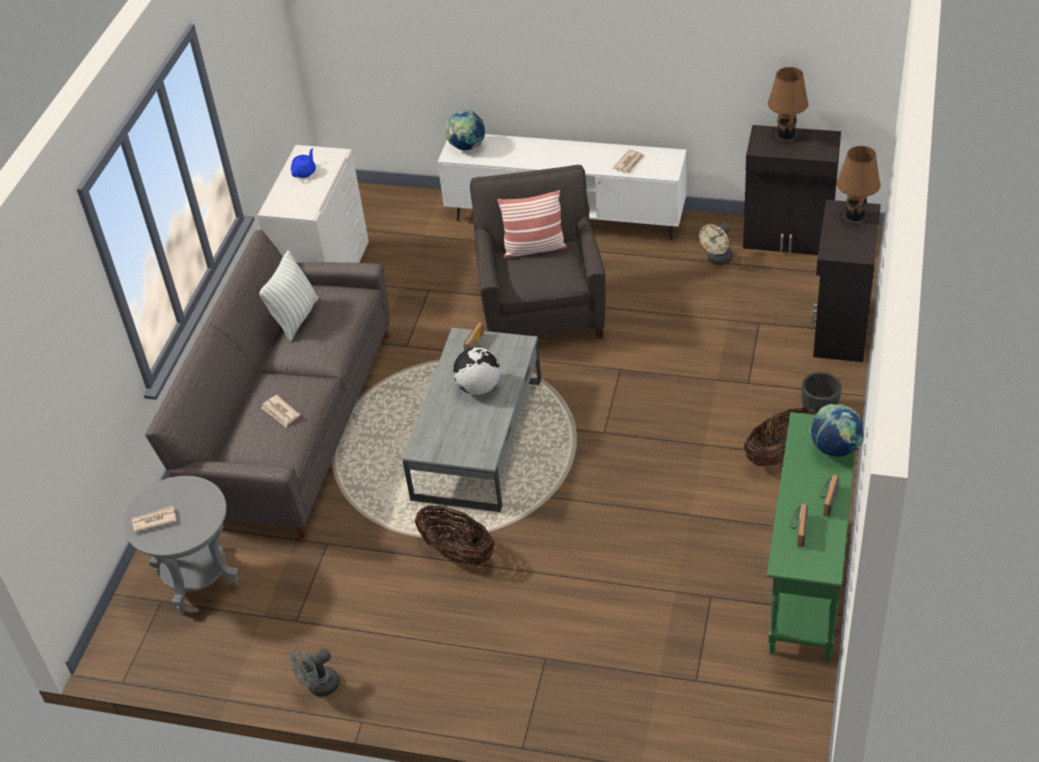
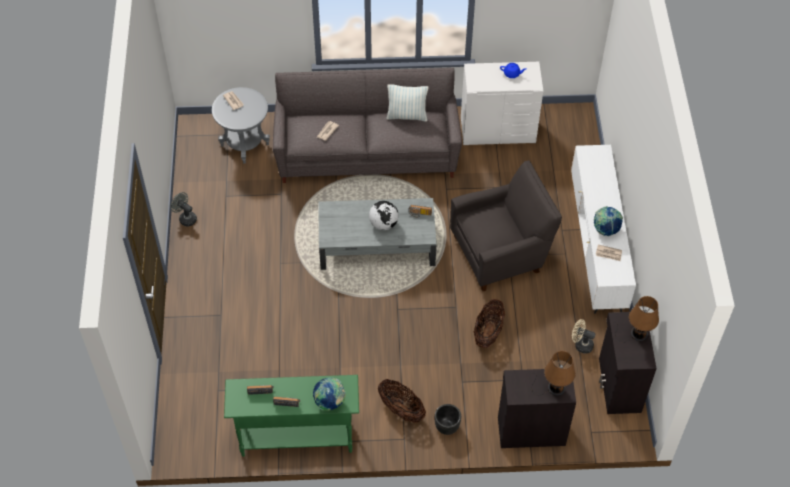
camera: 70 degrees right, 10 degrees up
basket [415,505,495,565] -> basket moved to [474,299,505,348]
globe [445,110,485,150] -> globe moved to [594,206,623,236]
pillow [497,190,567,258] -> none

